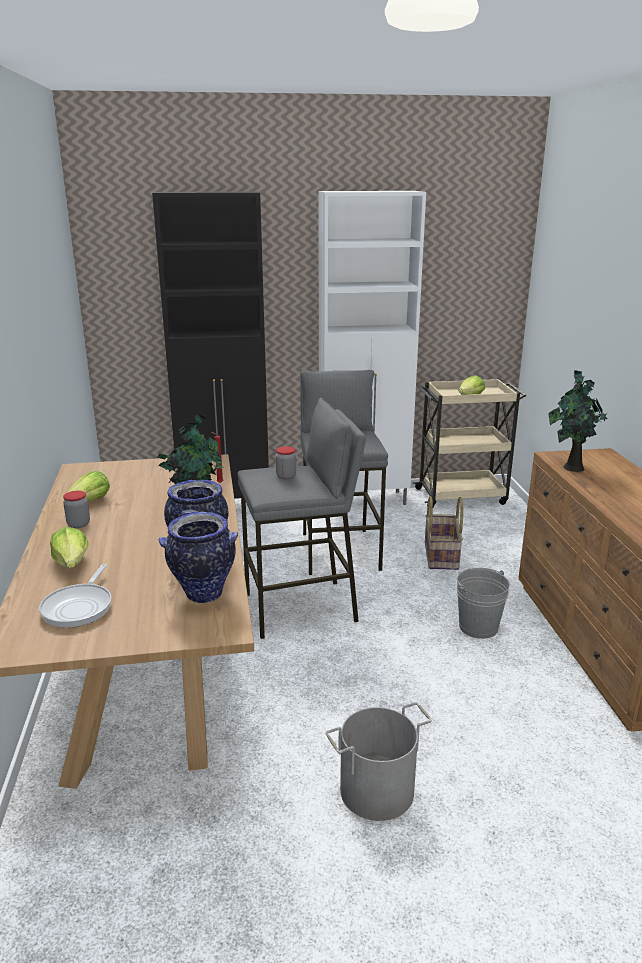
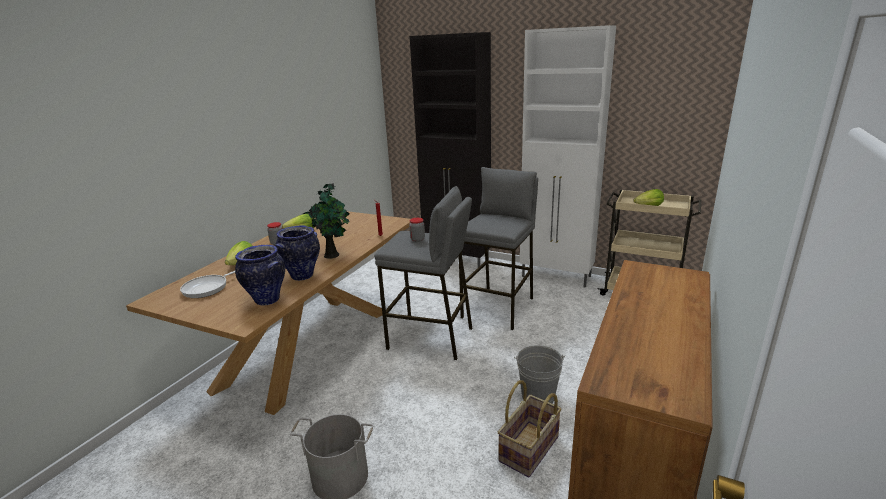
camera: 35 degrees right, 0 degrees up
basket [425,496,463,570] -> basket moved to [498,380,561,477]
potted plant [548,370,608,472] -> none

